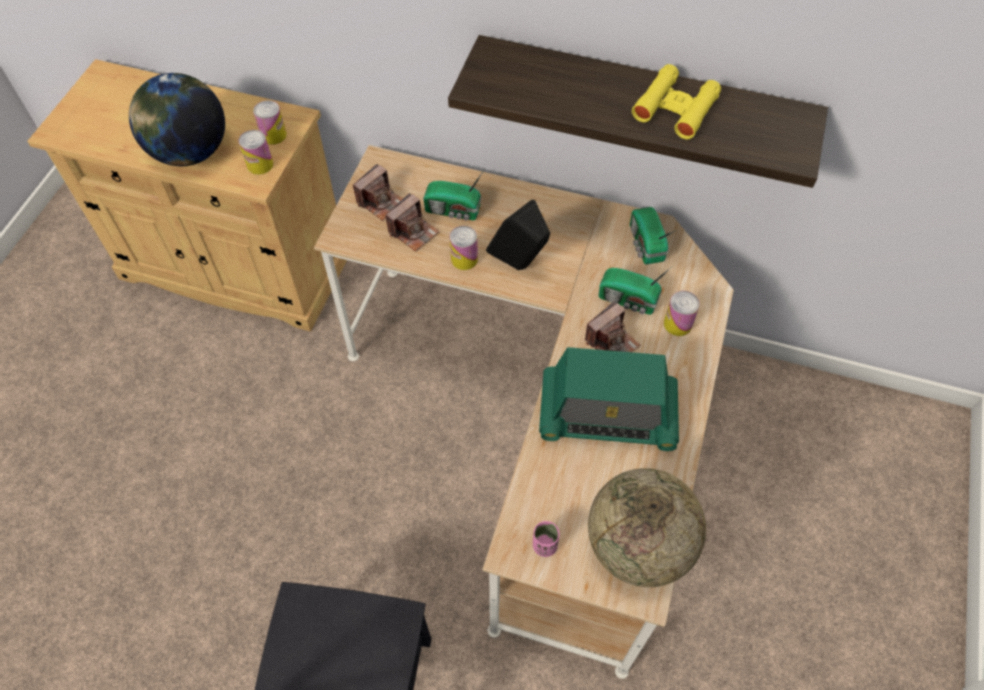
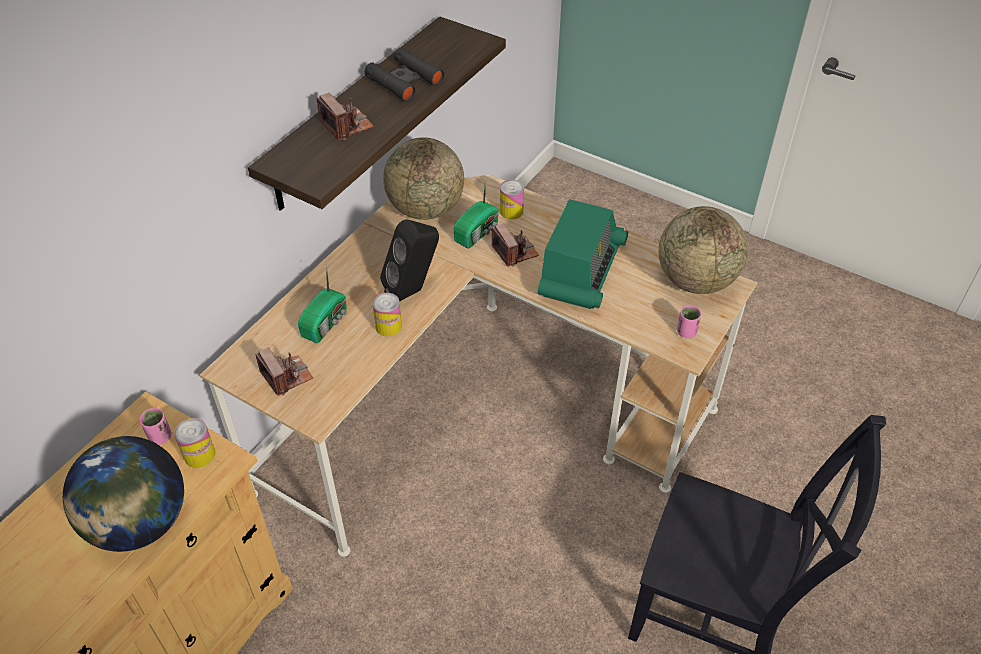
camera: 75 degrees left, 10 degrees down
can [253,100,287,145] -> pink cup [140,408,172,445]
camera [385,193,440,252] -> camera moved to [317,93,374,140]
radio [630,207,677,265] -> globe [383,137,464,220]
yellow binoculars [632,64,721,139] -> black binoculars [365,48,445,102]

